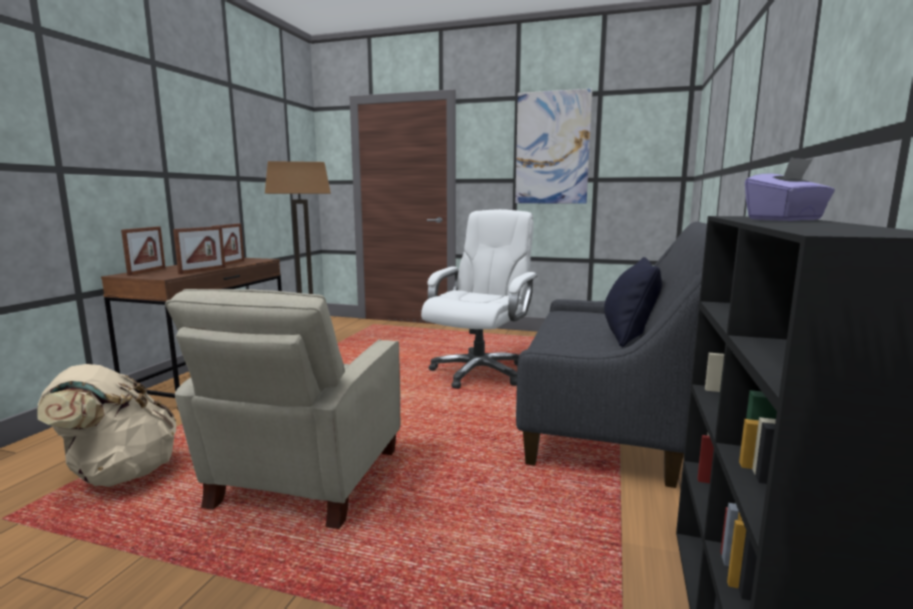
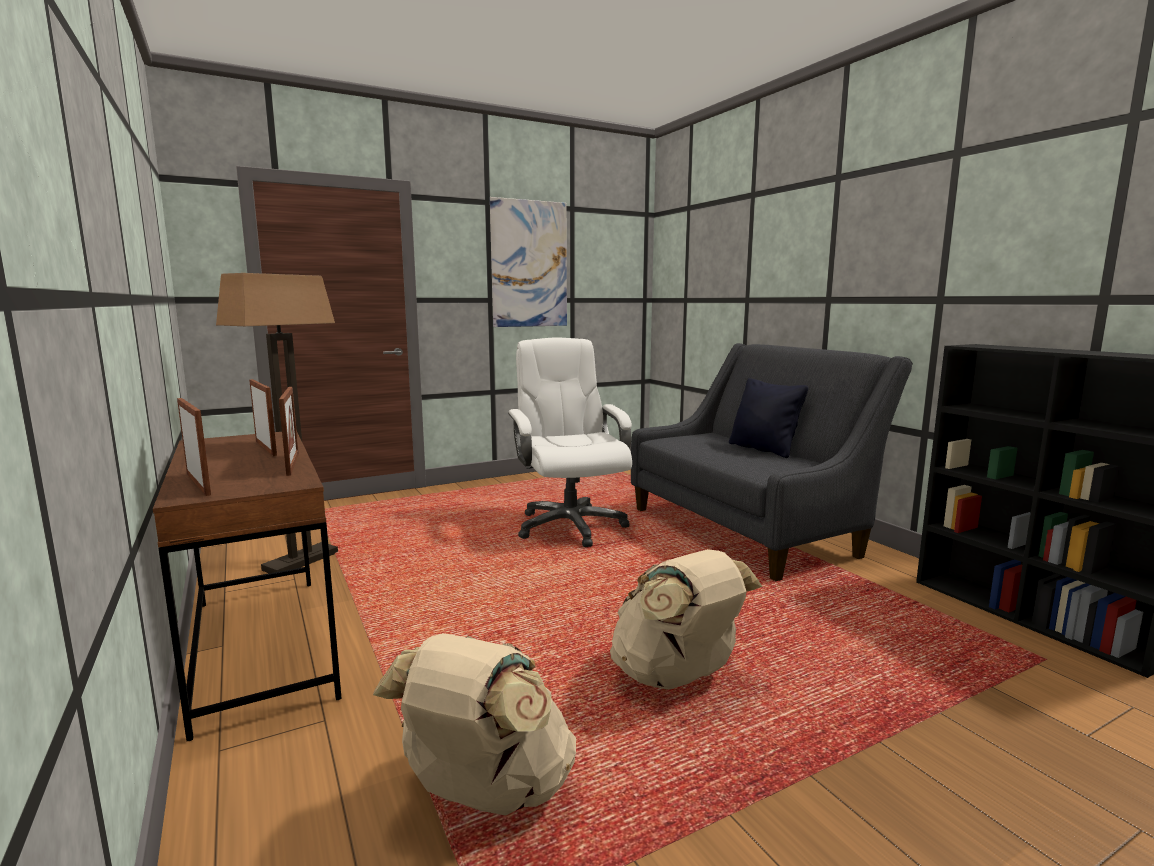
camera: 45 degrees left, 0 degrees up
beige armchair [165,289,400,529] -> beige backpack [610,549,762,690]
purple tissue box [745,157,835,221] -> none

